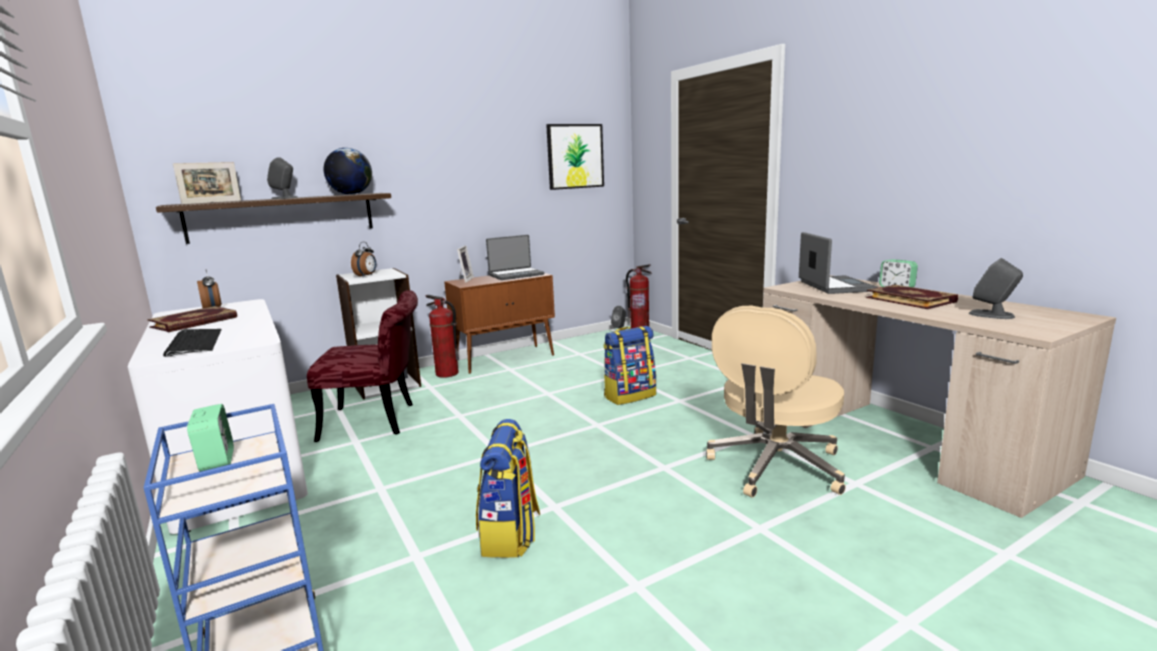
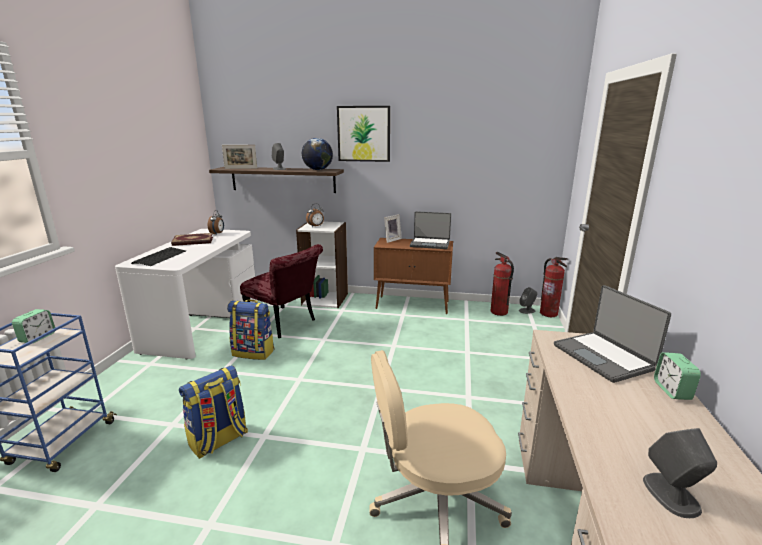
camera: 40 degrees right, 5 degrees up
fire extinguisher [426,295,459,378] -> fire extinguisher moved to [491,252,514,316]
picture [546,124,604,190] -> picture moved to [337,106,390,162]
backpack [603,326,656,405] -> backpack moved to [227,299,274,360]
laptop [799,232,878,294] -> laptop turned 120 degrees clockwise [554,285,671,383]
book [866,285,958,309] -> none

